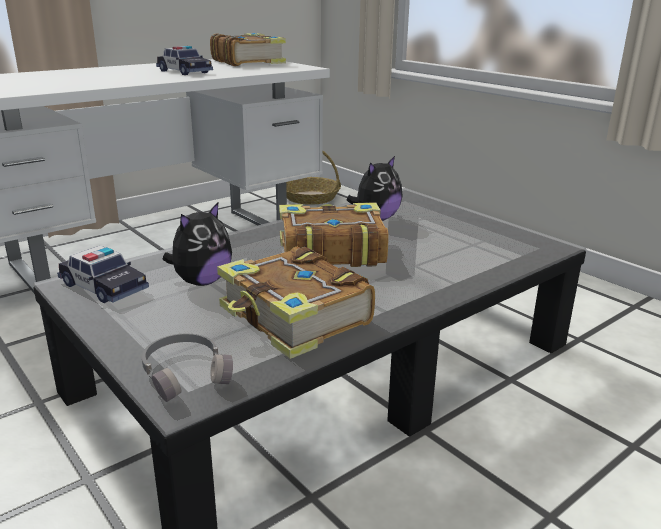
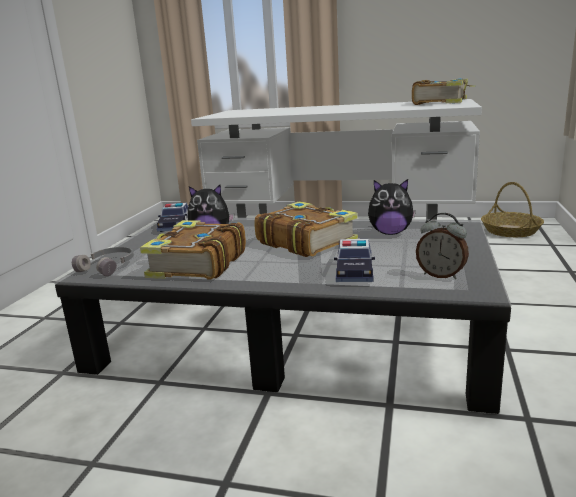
camera: 55 degrees right, 5 degrees down
toy car [156,46,213,75] -> toy car moved to [334,239,375,282]
none -> alarm clock [416,213,469,279]

